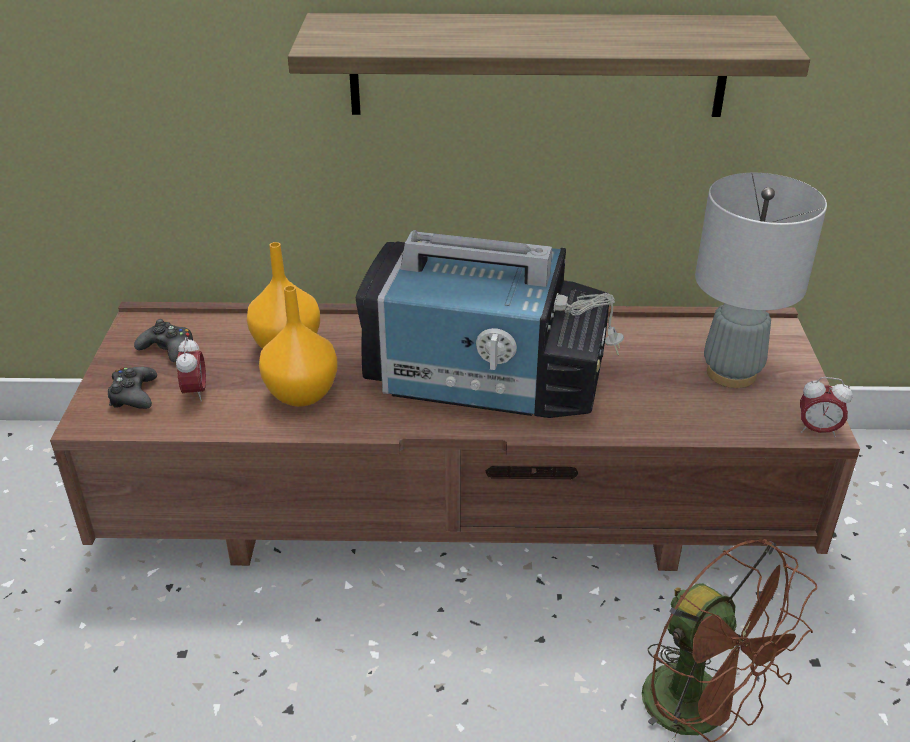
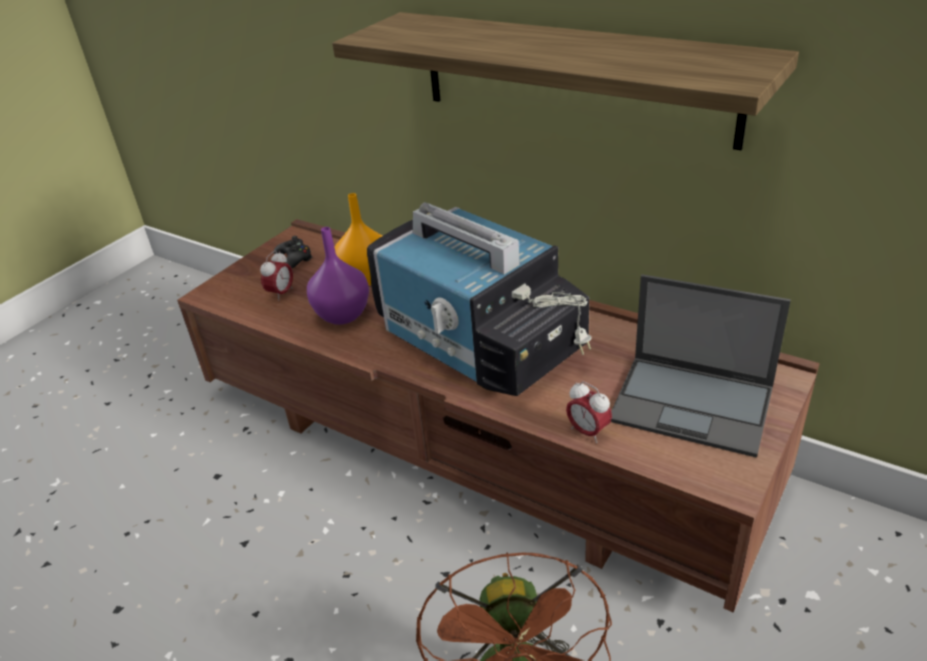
camera: 35 degrees right, 0 degrees up
black game controller [108,367,157,409] -> none
orange vase [259,285,338,407] -> purple vase [307,227,369,325]
grey table lamp [695,173,827,388] -> laptop [611,274,791,458]
alarm clock [800,377,853,438] -> alarm clock moved to [566,381,612,443]

